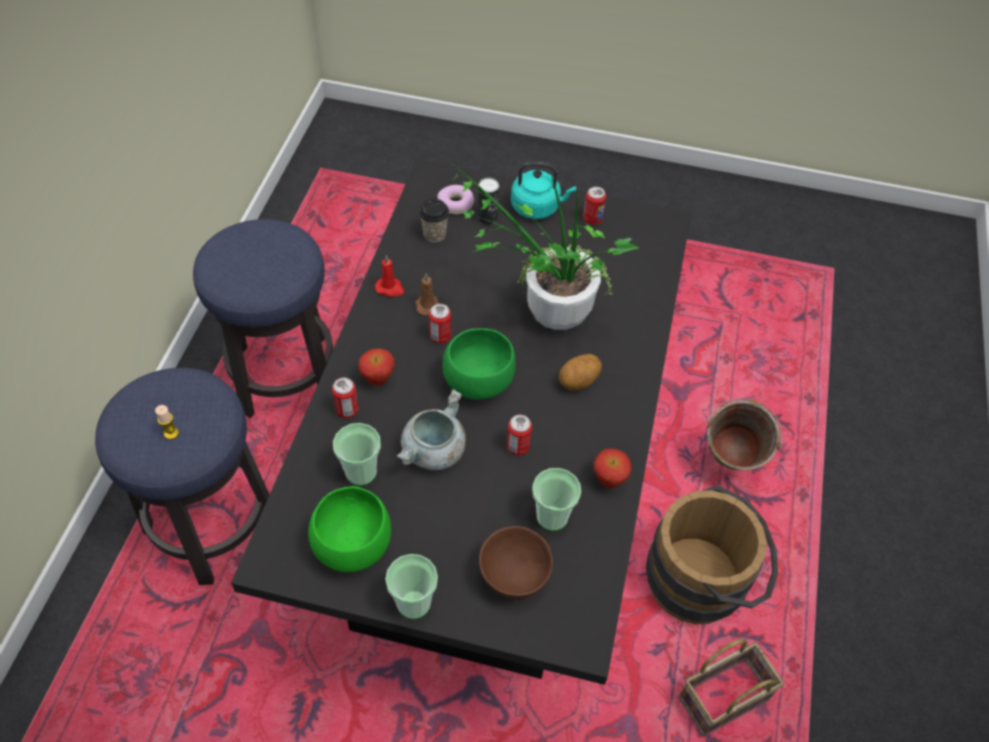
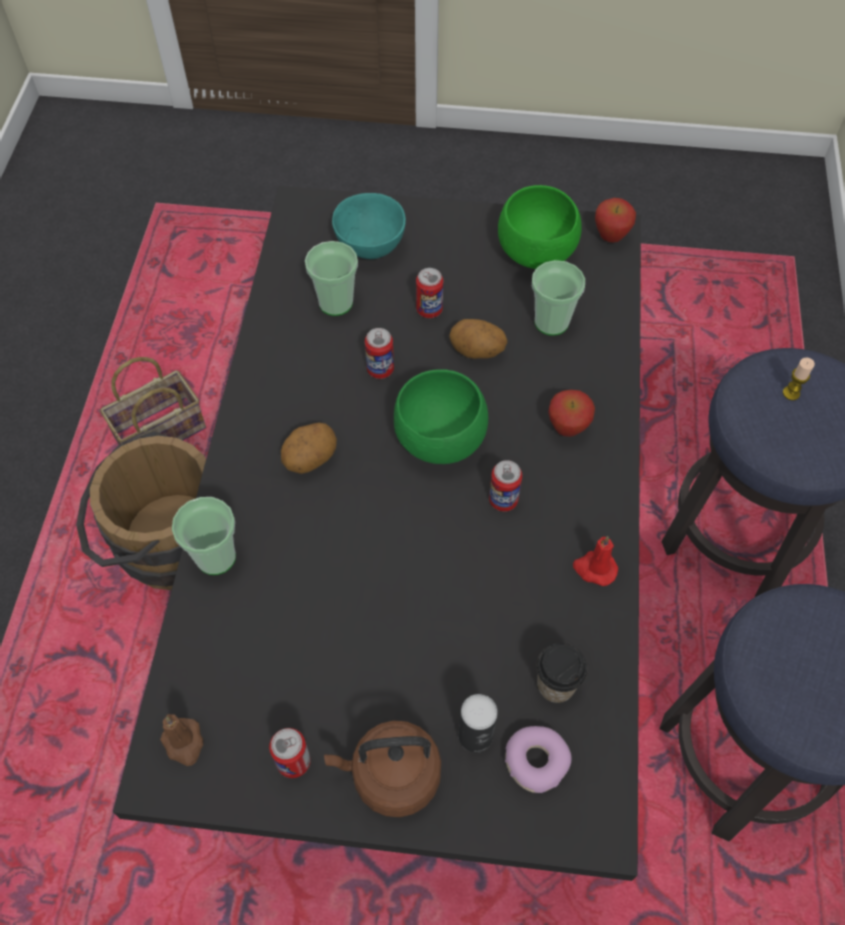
camera: 175 degrees right, 5 degrees up
can [332,377,359,418] -> can moved to [416,268,443,318]
cup [385,554,438,619] -> cup moved to [172,497,236,575]
grey cooking pot [397,389,466,470] -> potato [449,319,508,359]
brown candle [415,273,440,316] -> brown candle moved to [160,714,203,766]
potted plant [449,161,639,330] -> none
brown bowl [479,526,553,599] -> turquoise bowl [332,193,406,259]
turquoise kettle [511,162,576,219] -> brown kettle [324,720,441,817]
apple [593,448,631,488] -> apple moved to [595,198,636,243]
green bucket [707,399,783,470] -> none

